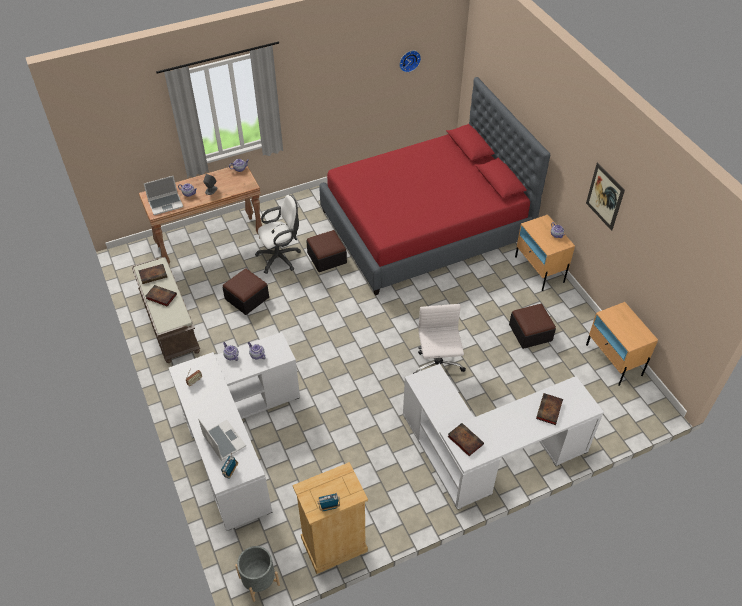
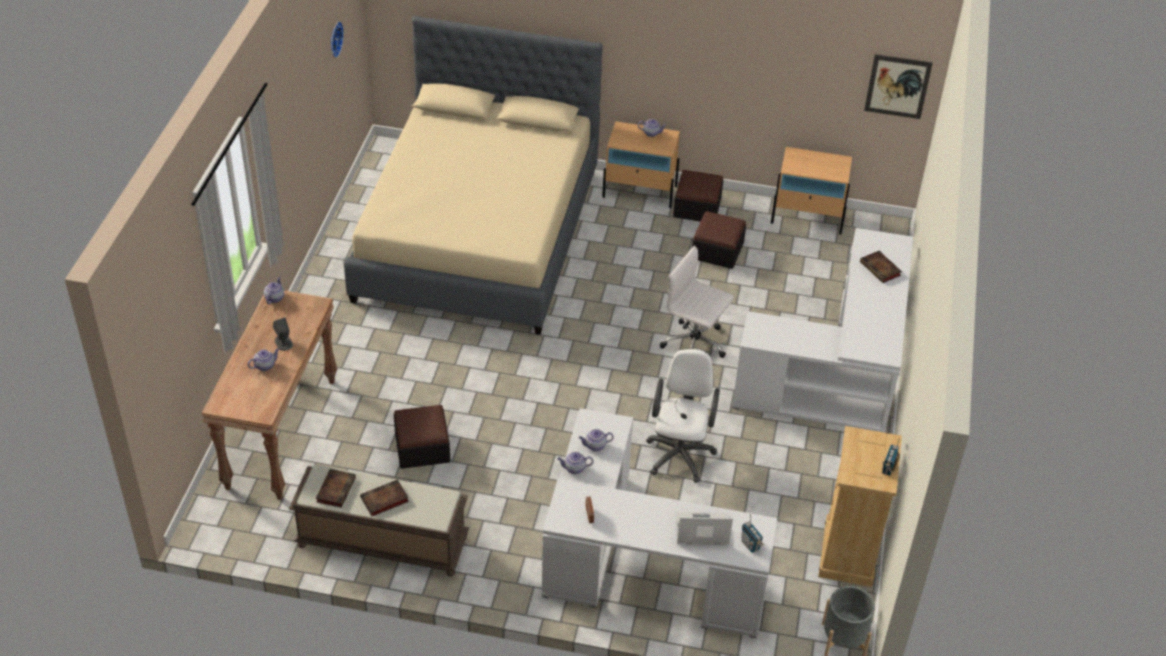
camera: 55 degrees left, 5 degrees down
laptop [144,176,183,215] -> none
white office chair [255,195,301,274] -> white office chair moved to [647,348,720,483]
ottoman [306,230,347,272] -> ottoman moved to [673,170,723,221]
red bed [320,77,550,296] -> beige bed [344,16,603,335]
book [448,423,484,456] -> none
picture [586,162,625,231] -> picture moved to [864,54,933,119]

